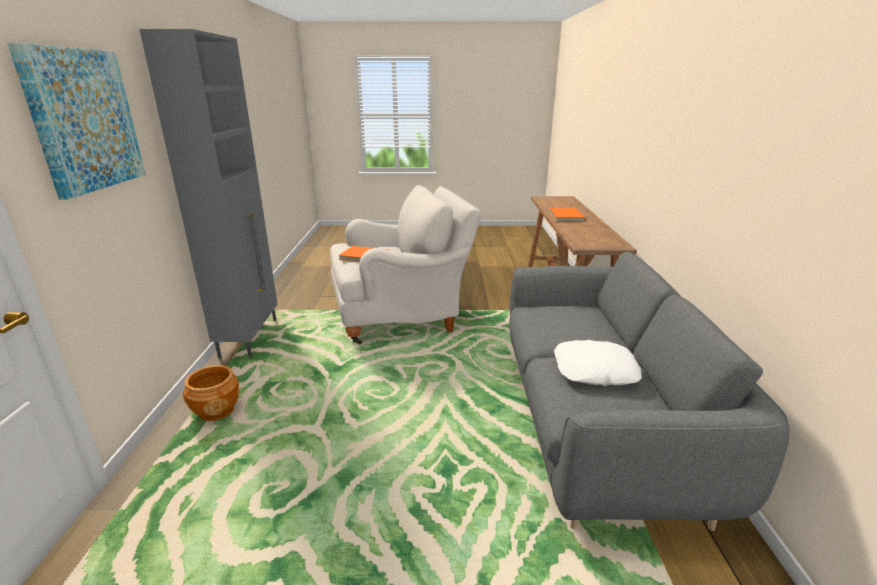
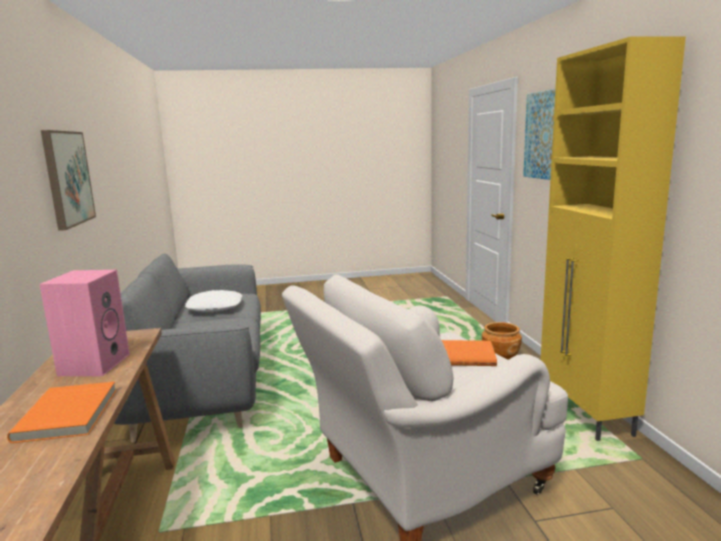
camera: 170 degrees right, 10 degrees down
grey cabinet [139,29,278,358] -> yellow cabinet [541,36,686,441]
none -> pink speaker [39,270,130,376]
none -> picture [41,130,96,231]

